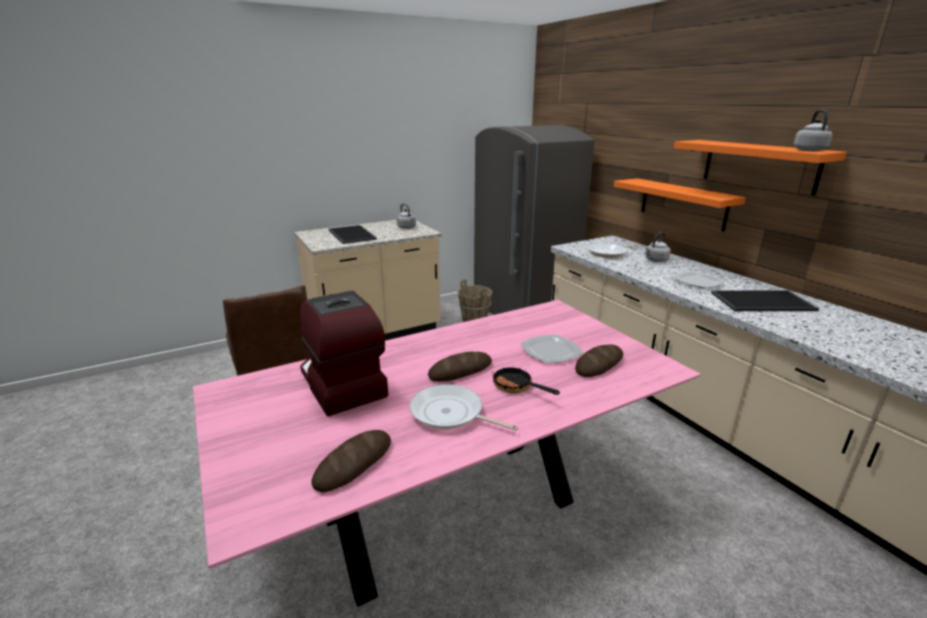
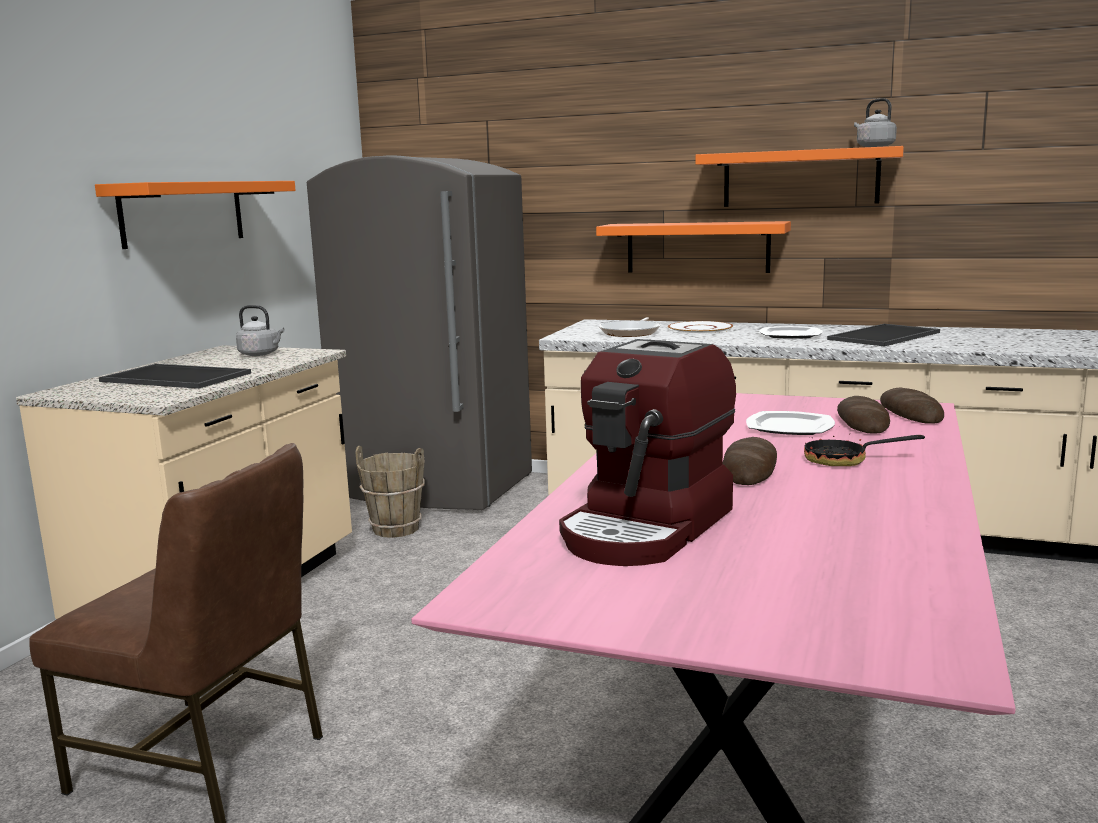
camera: 40 degrees left, 10 degrees down
coffee machine [300,291,388,416] -> coffee machine turned 75 degrees counterclockwise [559,339,736,566]
bread [311,430,391,492] -> bread moved to [880,387,944,424]
frying pan [410,384,518,431] -> none
grey kettle [645,232,671,262] -> white plate [668,321,733,334]
none -> orange shelf [95,181,296,249]

